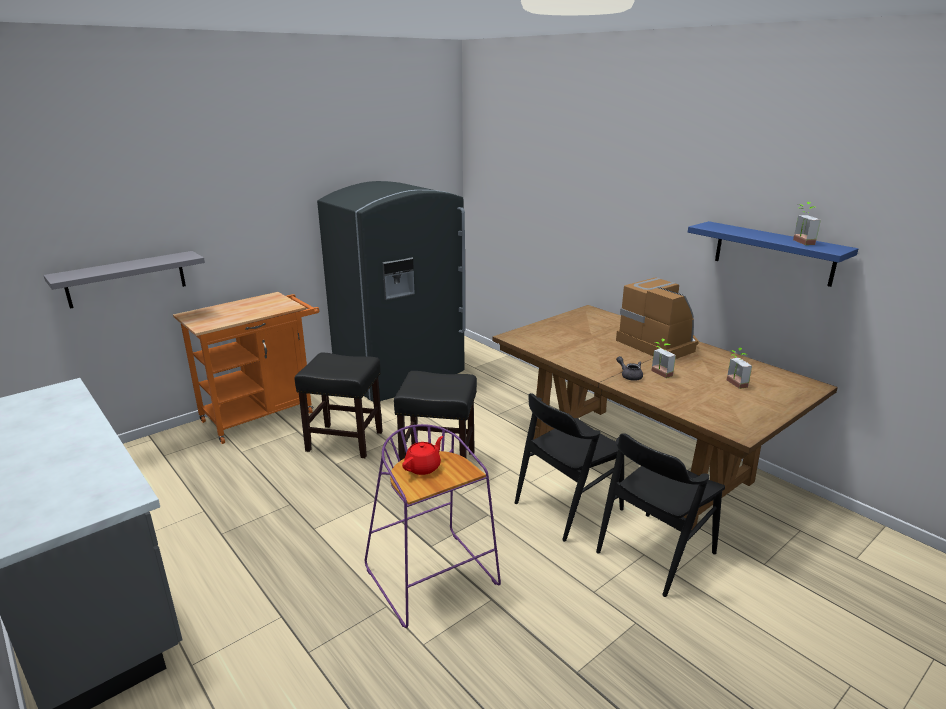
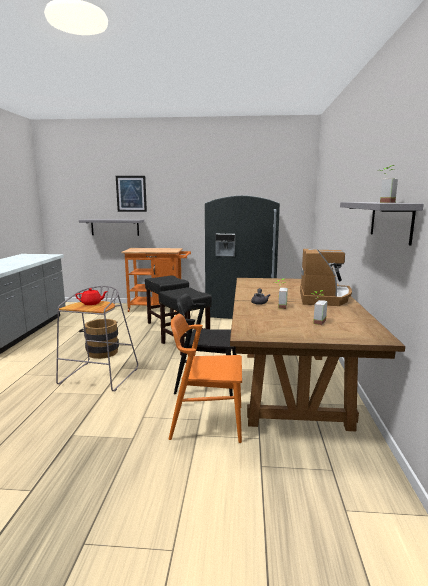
camera: 45 degrees right, 10 degrees down
purple stool [365,424,501,628] -> grey stool [56,286,138,391]
black chair [596,433,725,597] -> orange chair [169,314,242,443]
blue shelf [688,221,858,287] -> grey shelf [340,202,424,245]
none -> brown bucket [79,319,119,359]
none -> picture [116,176,147,212]

